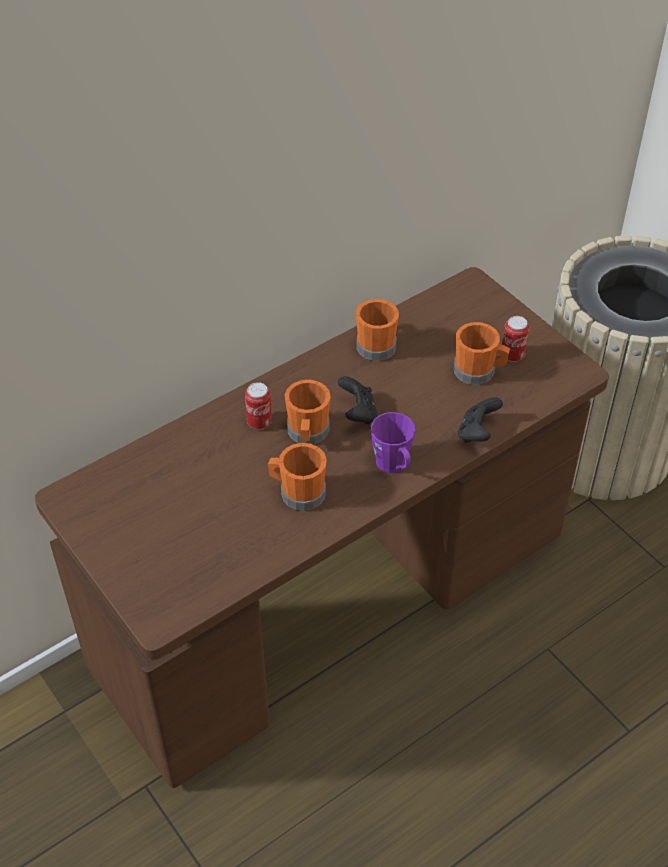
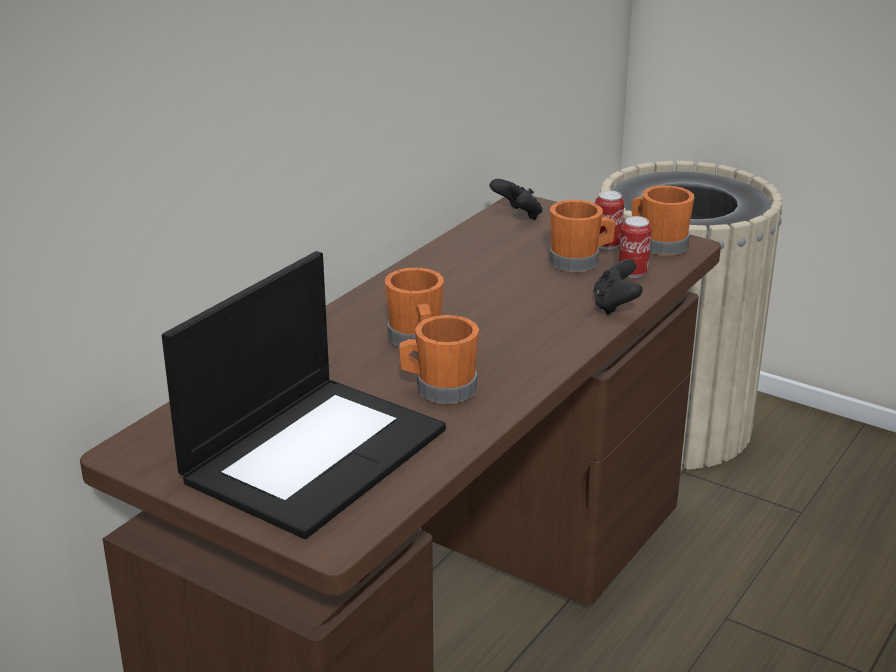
camera: 20 degrees left, 20 degrees down
can [245,382,272,429] -> can moved to [619,216,652,278]
black game controller [338,376,378,425] -> black game controller moved to [490,179,543,220]
orange mug [356,299,399,361] -> orange mug moved to [632,185,694,256]
purple mug [371,412,415,473] -> none
none -> laptop [162,251,446,539]

